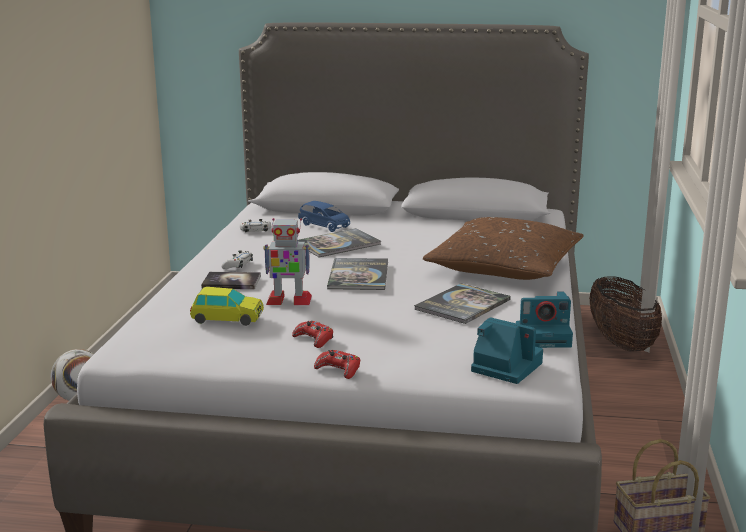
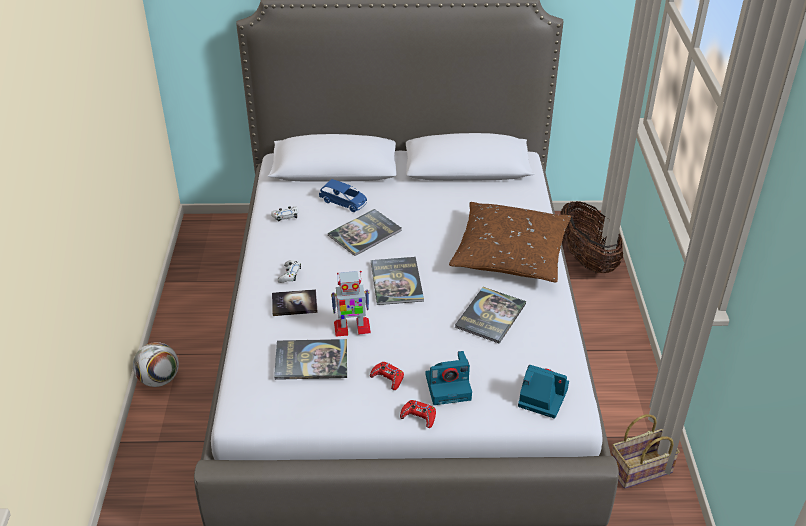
camera: 10 degrees left, 20 degrees up
toy car [190,287,264,326] -> book [274,339,347,380]
camera [516,291,573,348] -> camera moved to [426,351,472,405]

